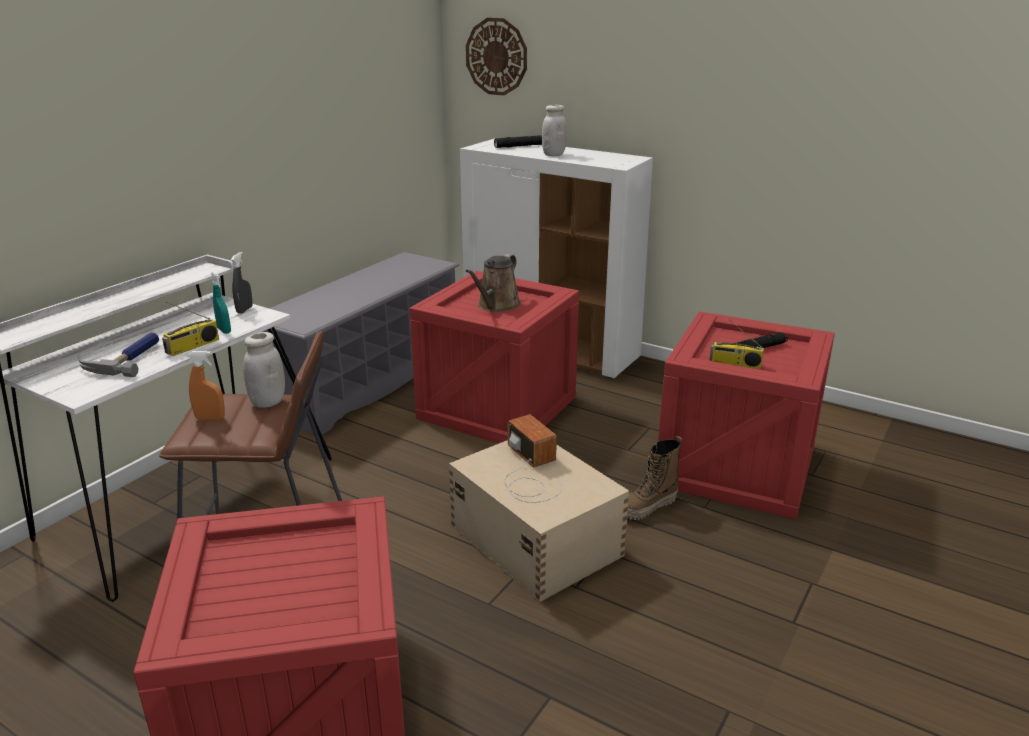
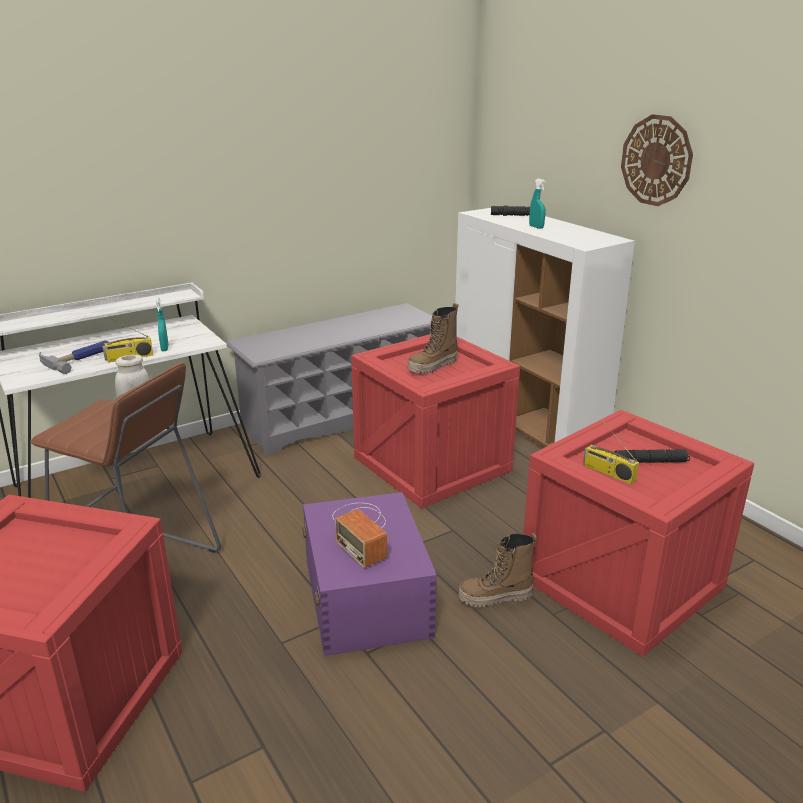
camera: 25 degrees right, 0 degrees up
orange spray bottle [188,351,225,420] -> none
grey spray bottle [231,252,253,314] -> none
beige storage box [449,440,629,602] -> purple storage box [302,492,437,656]
wall clock [466,18,527,96] -> wall clock moved to [621,114,693,206]
brown watering can [466,254,521,312] -> boot [408,303,459,374]
radio [504,414,562,503] -> radio turned 150 degrees clockwise [332,503,387,568]
white jar [542,105,567,156] -> turquoise spray bottle [529,179,546,229]

